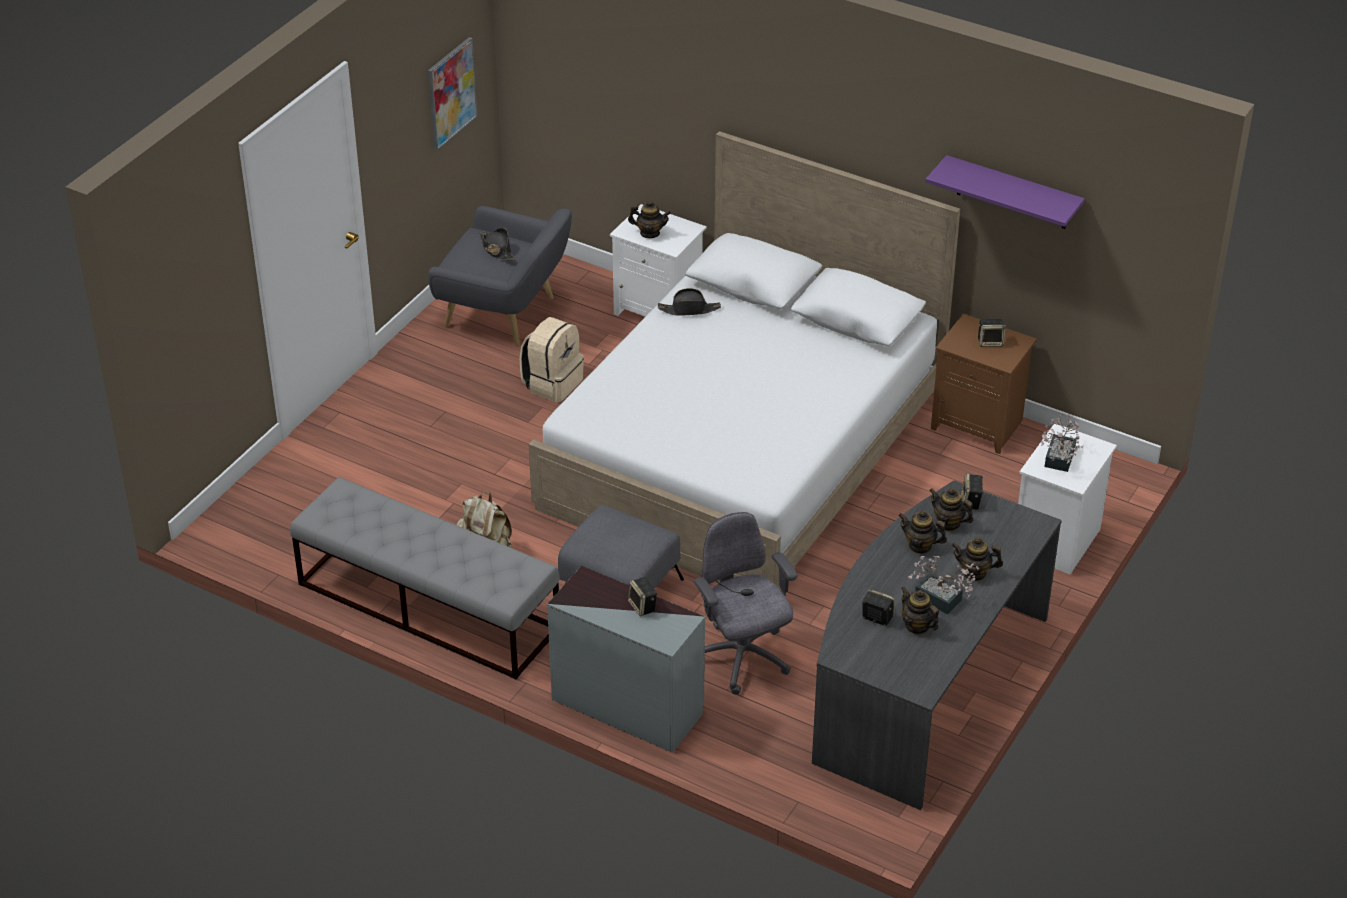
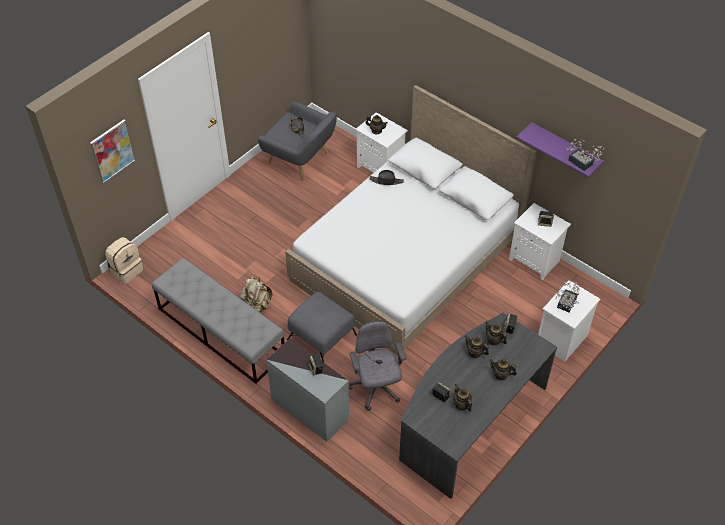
camera: 10 degrees right, 10 degrees up
picture [428,37,477,150] -> picture moved to [90,120,136,184]
beige backpack [520,317,584,402] -> beige backpack moved to [105,237,143,284]
potted plant [908,556,979,614] -> potted plant moved to [566,139,604,171]
brown nightstand [931,314,1037,454] -> white nightstand [509,203,571,280]

